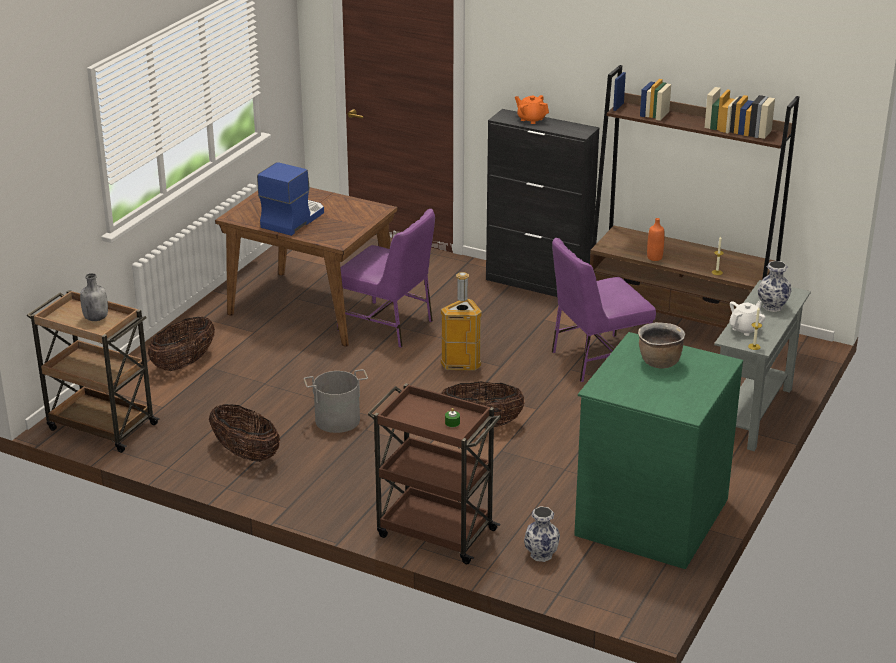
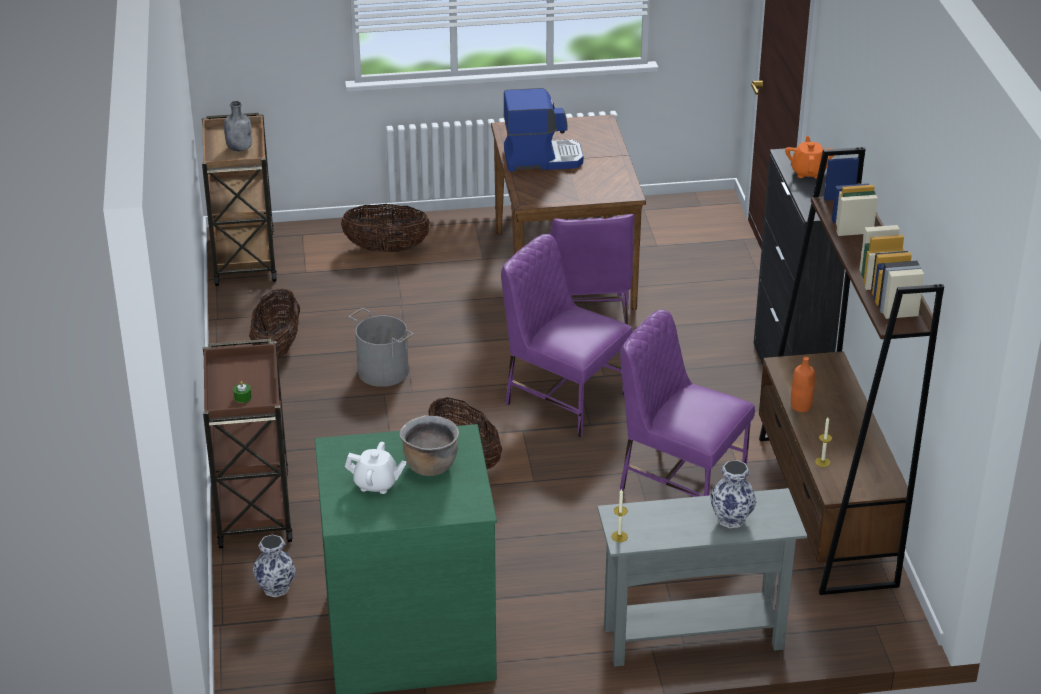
camera: 55 degrees right, 5 degrees up
trash can [441,272,482,370] -> purple chair [501,234,632,438]
white teapot [730,301,766,336] -> white teapot moved to [345,442,407,494]

